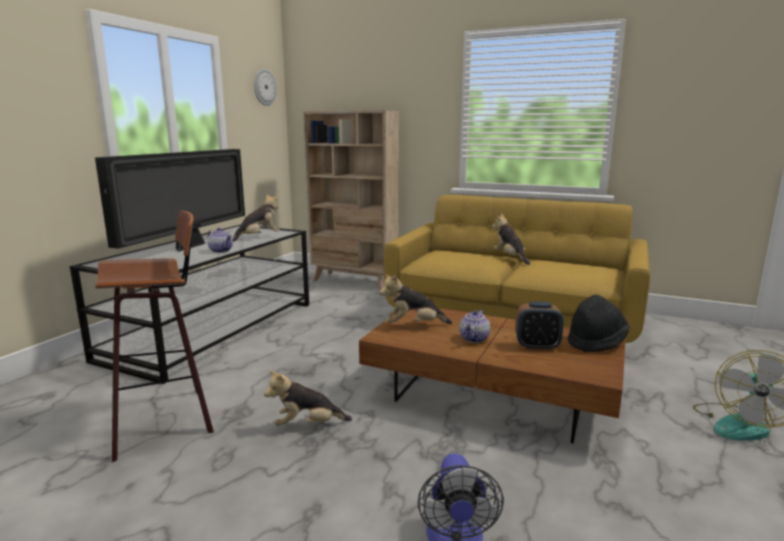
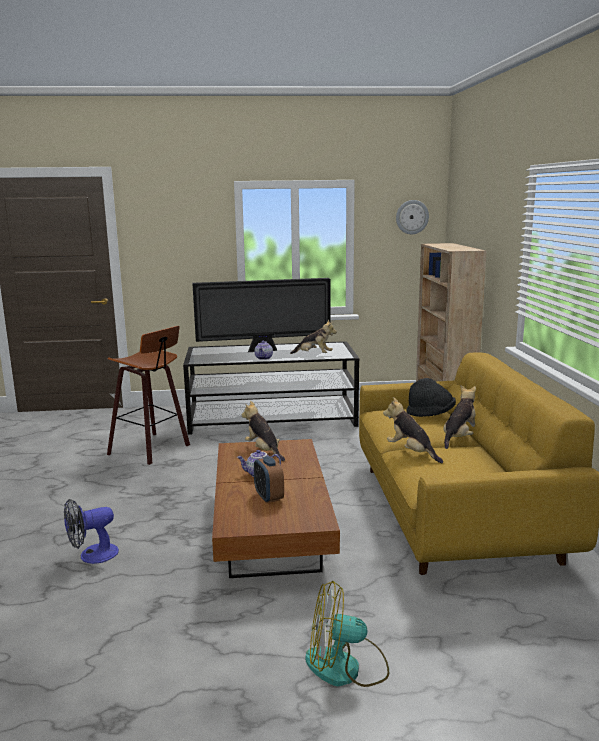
camera: 60 degrees right, 0 degrees up
plush toy [264,370,352,426] -> plush toy moved to [383,397,443,463]
black hat [568,295,630,352] -> black hat moved to [406,378,456,417]

